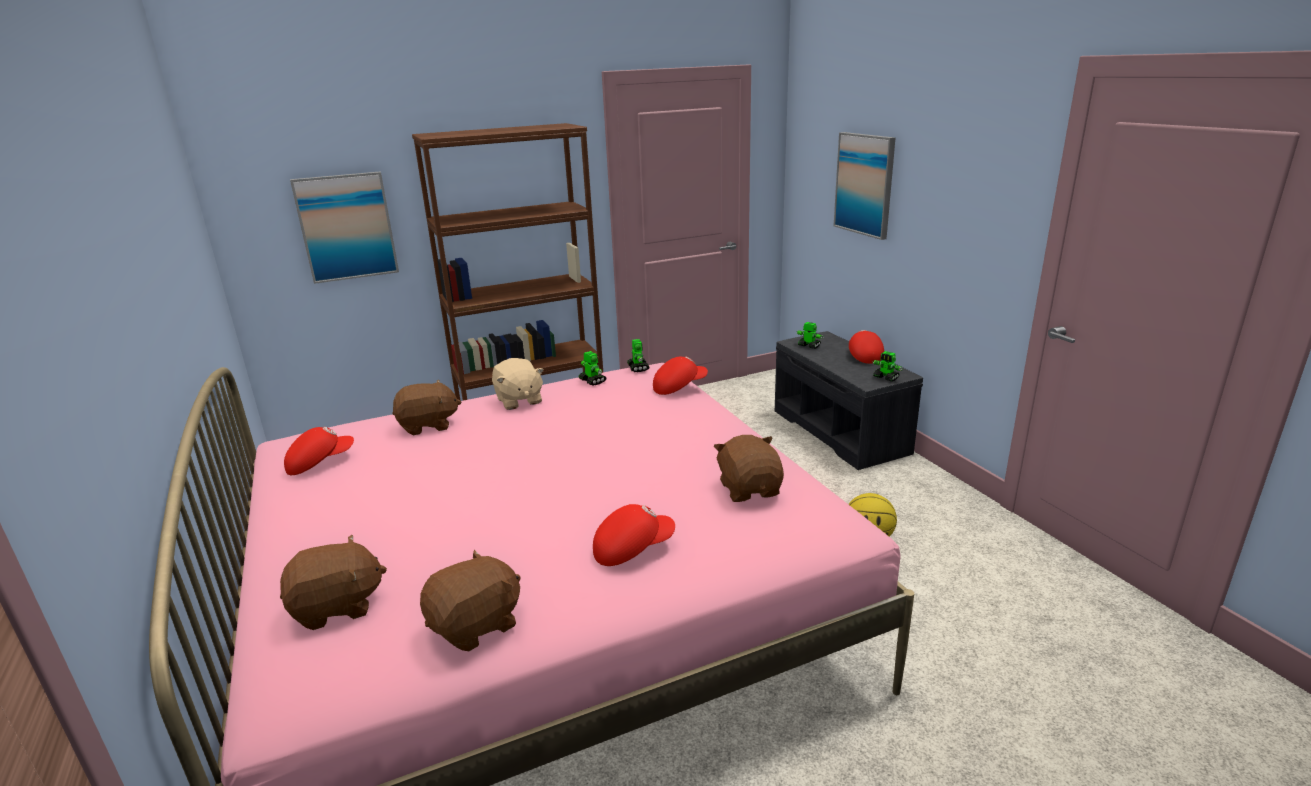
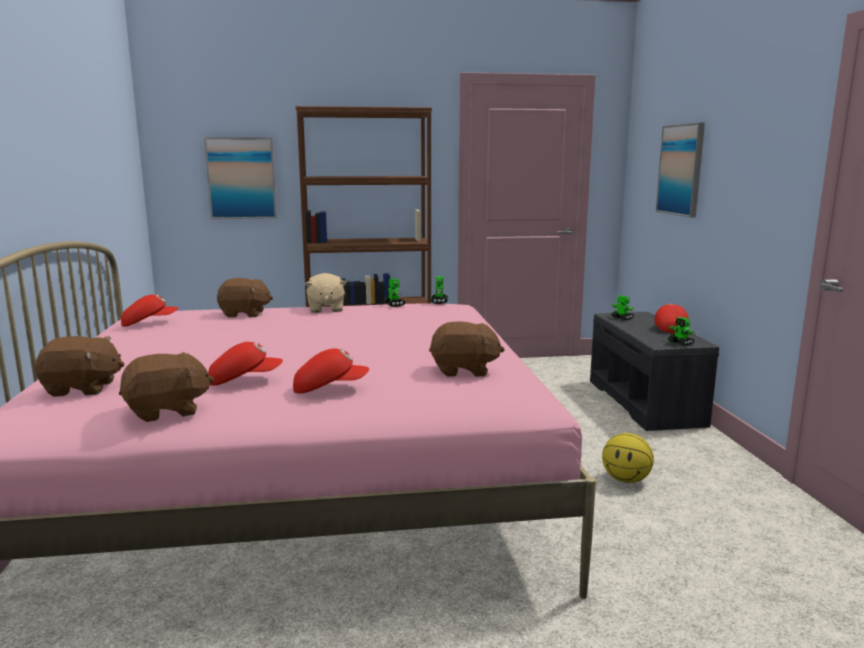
camera: 15 degrees right, 10 degrees down
red cap [653,356,708,395] -> red cap moved to [208,342,283,386]
brown plush toy [714,435,784,502] -> brown plush toy turned 90 degrees clockwise [429,322,505,377]

